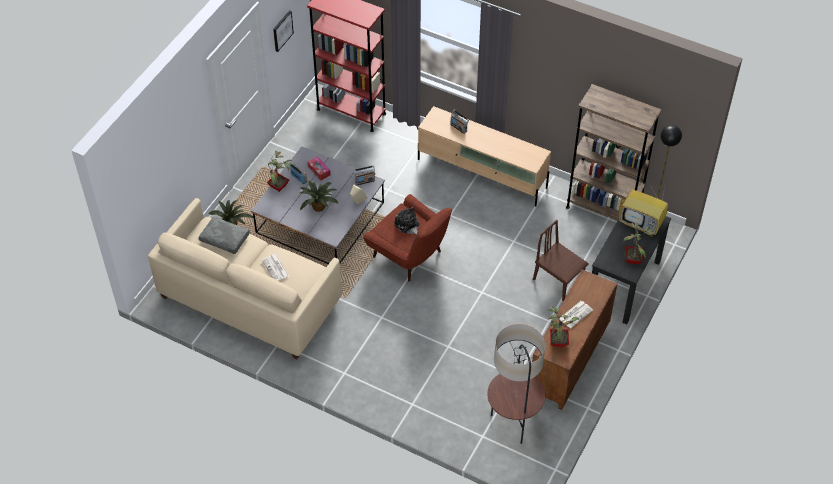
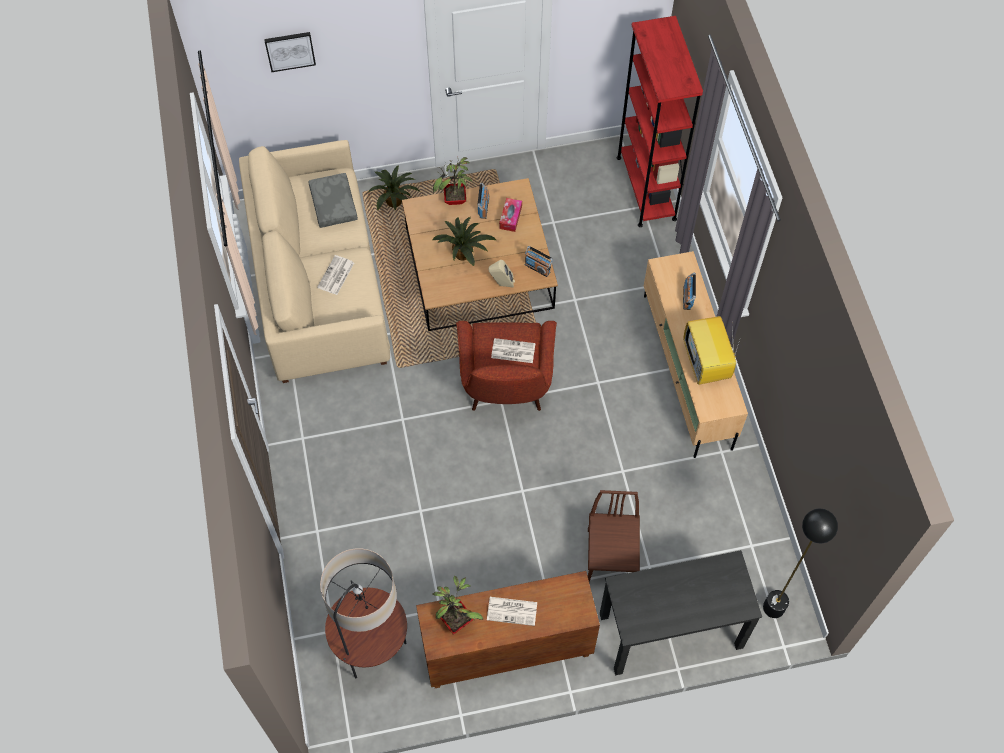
camera: 50 degrees right, 10 degrees up
grey coffee table [251,146,385,264] -> brown coffee table [402,178,558,331]
picture [273,10,294,52] -> picture moved to [264,32,316,72]
plush toy [394,207,419,234] -> newspaper [491,338,536,363]
brown bookcase [566,84,662,221] -> none
television [619,187,668,235] -> television moved to [683,316,740,385]
potted plant [623,223,654,264] -> none

